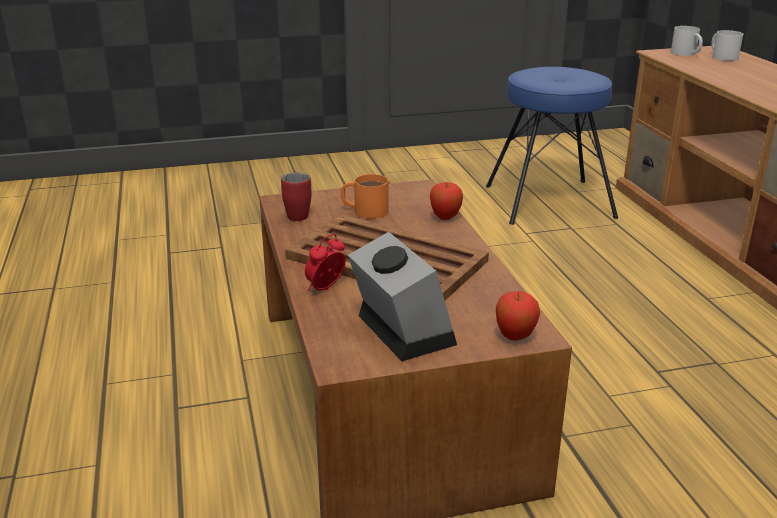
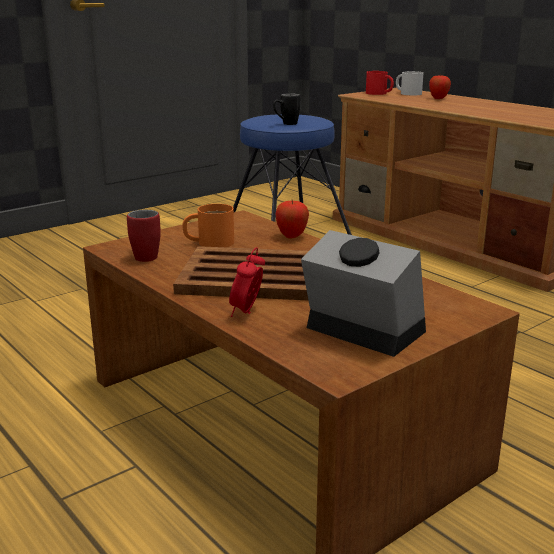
camera: 25 degrees left, 5 degrees down
apple [496,291,540,341] -> apple moved to [429,74,451,99]
white mug [671,26,703,56] -> red mug [366,71,394,95]
none -> black mug [273,93,300,125]

